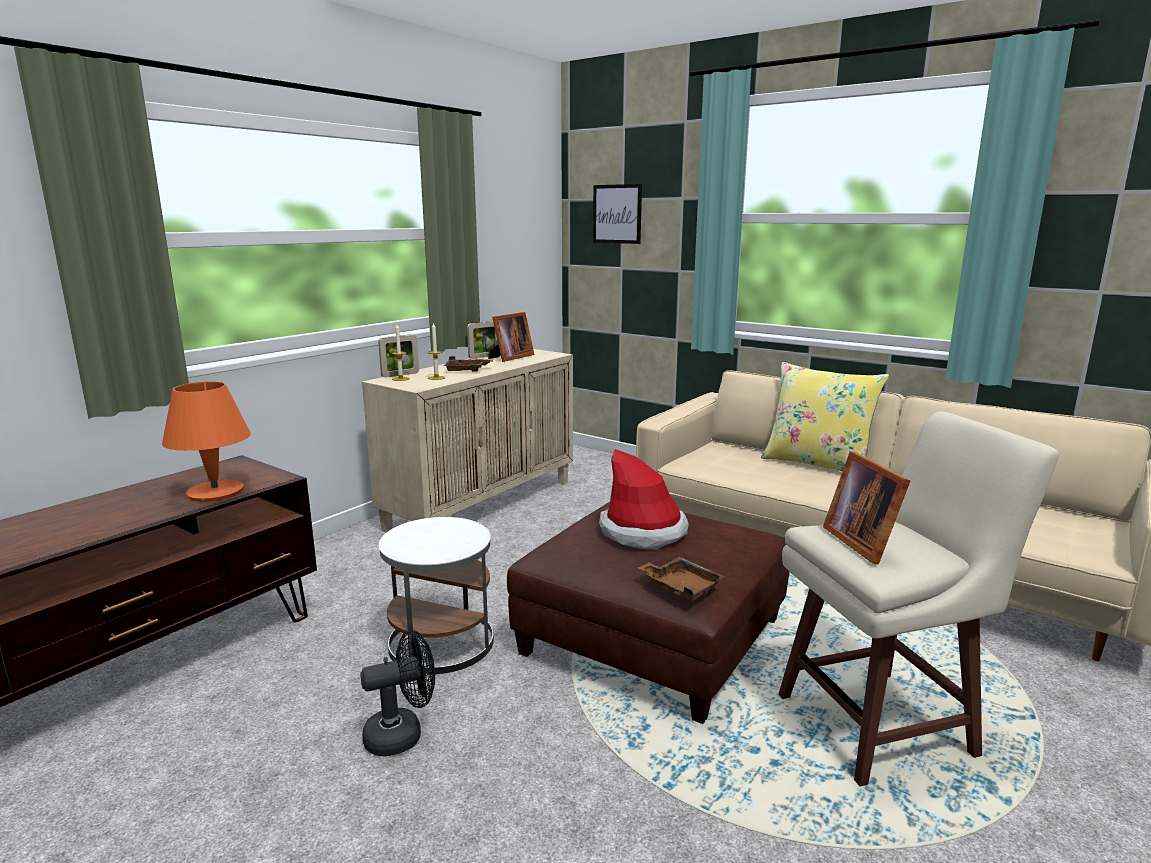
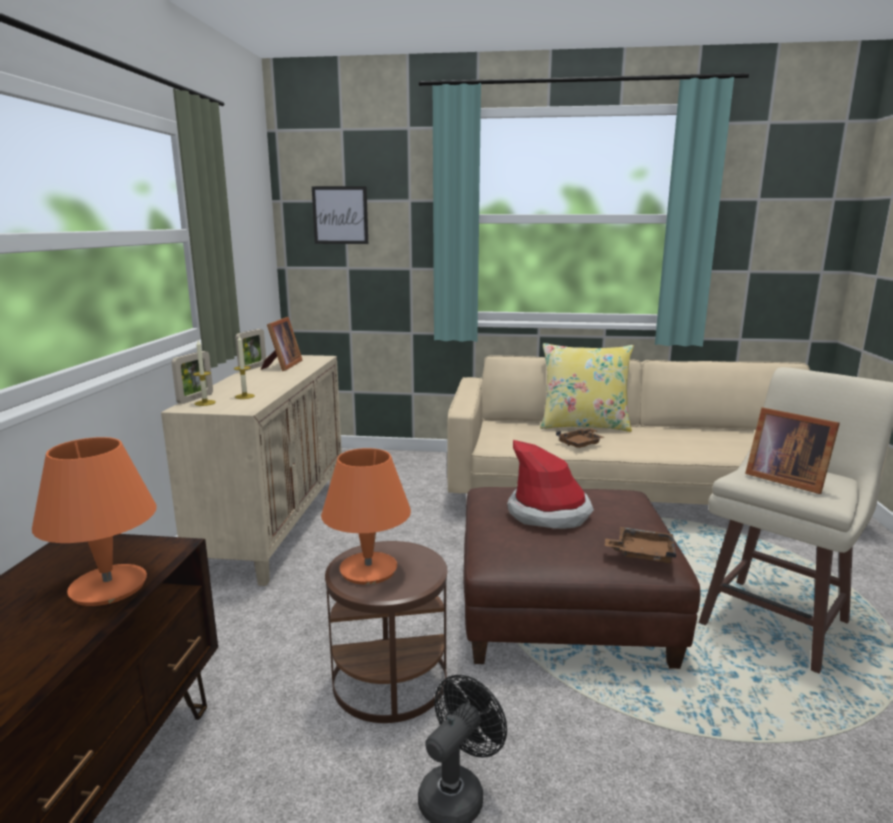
camera: 30 degrees left, 0 degrees up
white side table [379,517,494,674] -> brown side table [325,541,447,723]
brown tray [444,356,493,372] -> brown tray moved to [556,428,604,448]
none -> orange table lamp [321,448,411,585]

